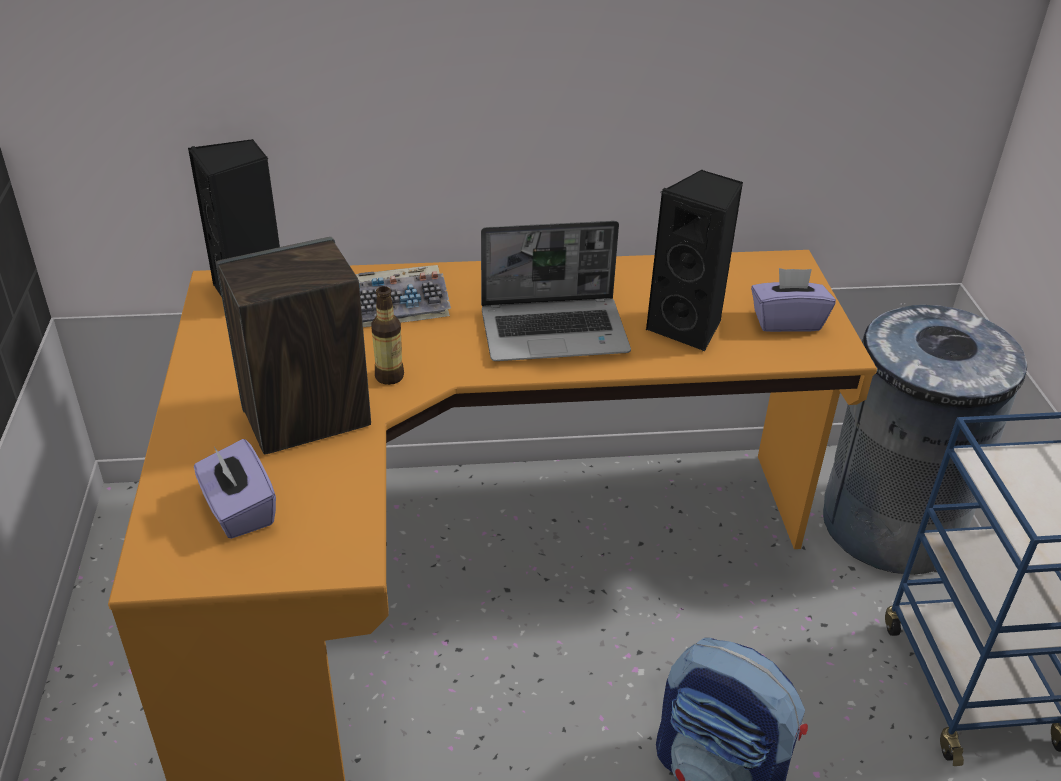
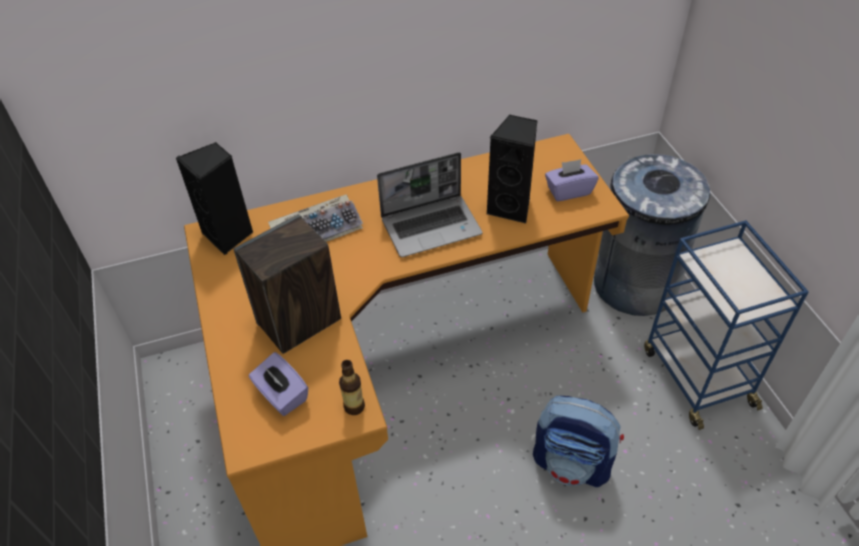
camera: 10 degrees left, 10 degrees up
bottle [371,286,404,385] -> bottle moved to [339,360,365,415]

